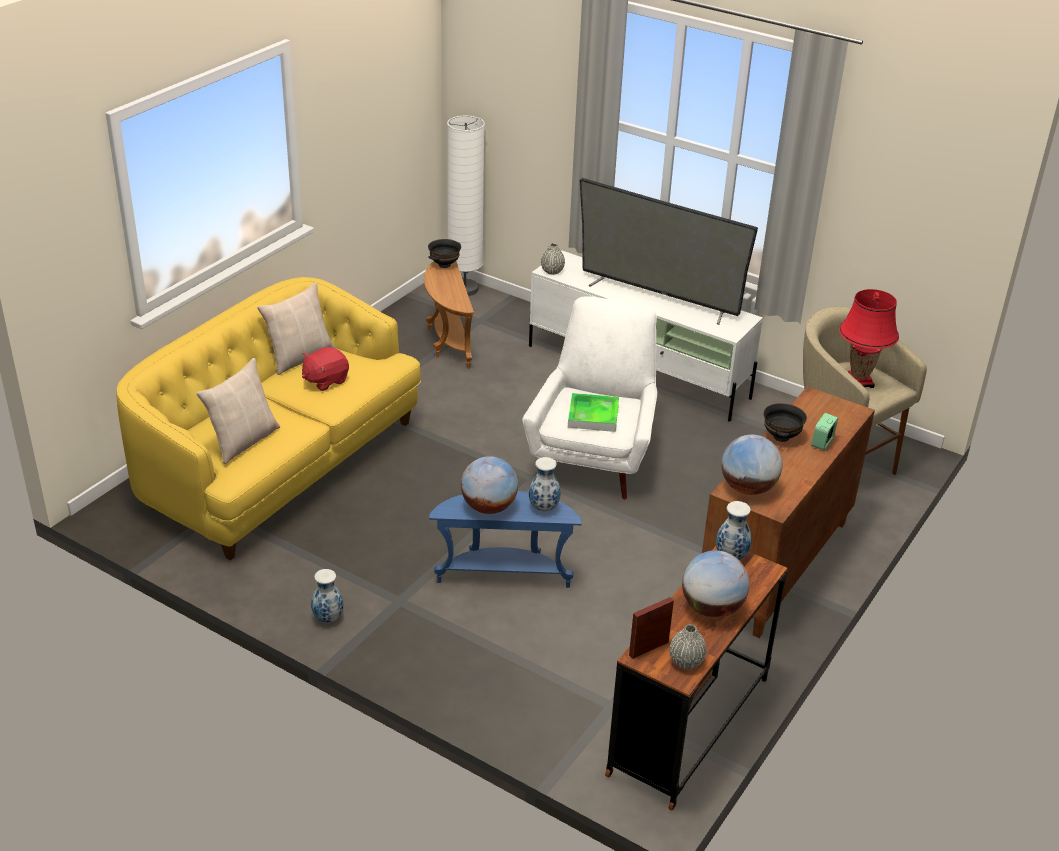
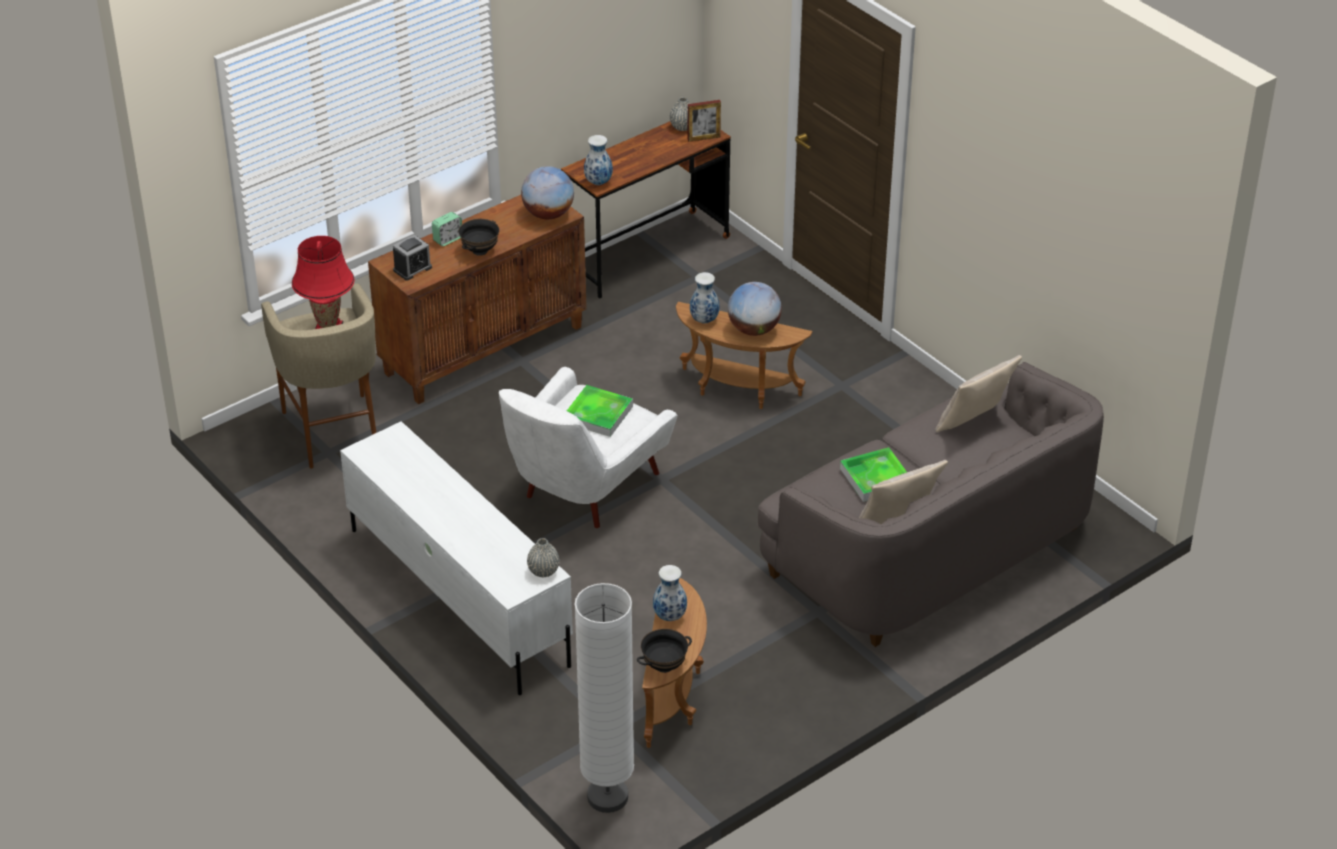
camera: 160 degrees left, 5 degrees up
yellow sofa [116,277,421,561] -> grey sofa [757,362,1104,647]
red plush toy [302,347,349,391] -> tray [840,447,907,502]
vase [311,569,344,622] -> vase moved to [653,565,687,621]
blue side table [429,491,582,588] -> brown side table [676,302,813,409]
television [580,178,758,325] -> none
globe [682,550,749,618] -> none
none -> alarm clock [393,235,432,281]

